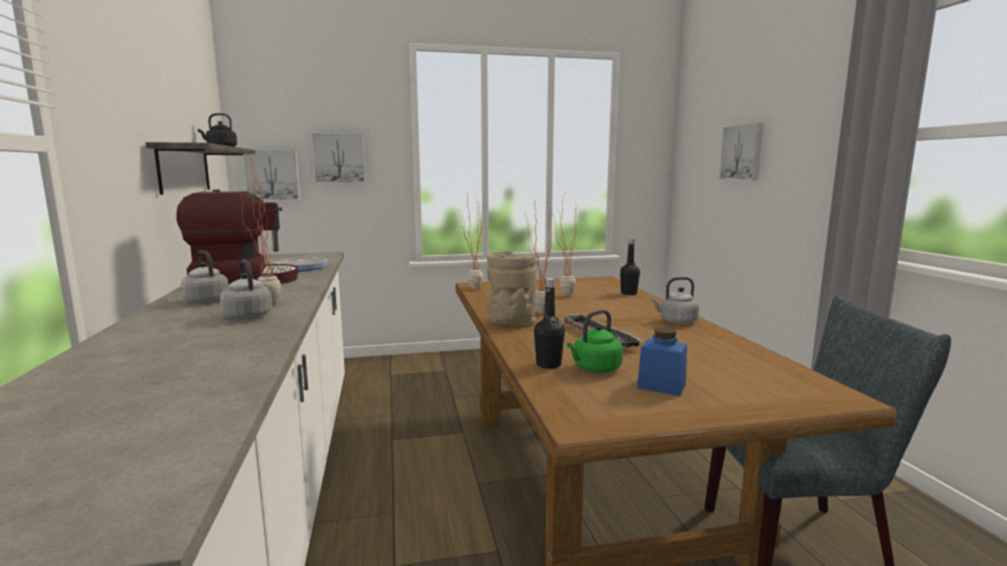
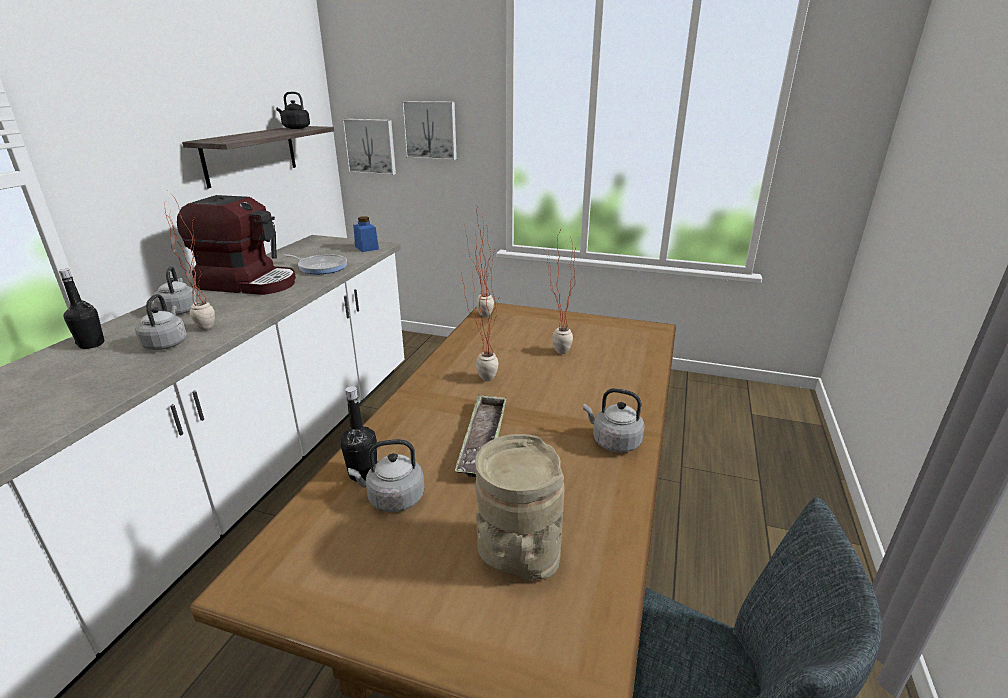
camera: 30 degrees right, 15 degrees up
beige vase [487,251,536,326] -> beige vase moved to [475,434,565,580]
green kettle [567,310,623,373] -> grey kettle [348,439,425,512]
black bottle [620,238,640,295] -> black bottle moved to [59,269,104,349]
blue jar [637,327,687,396] -> blue jar moved to [353,216,379,252]
picture [719,123,763,180] -> none

